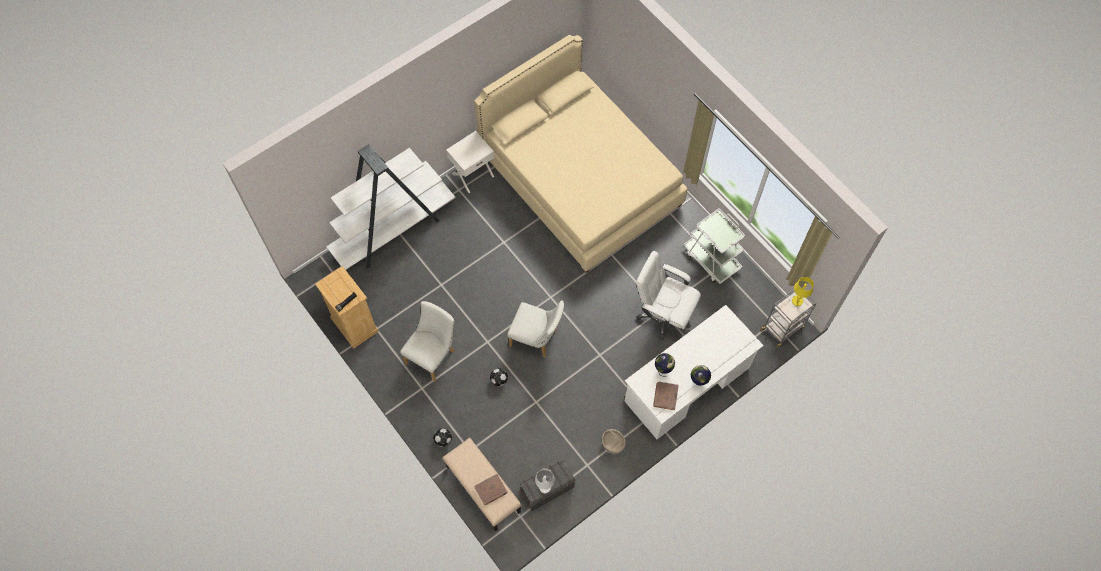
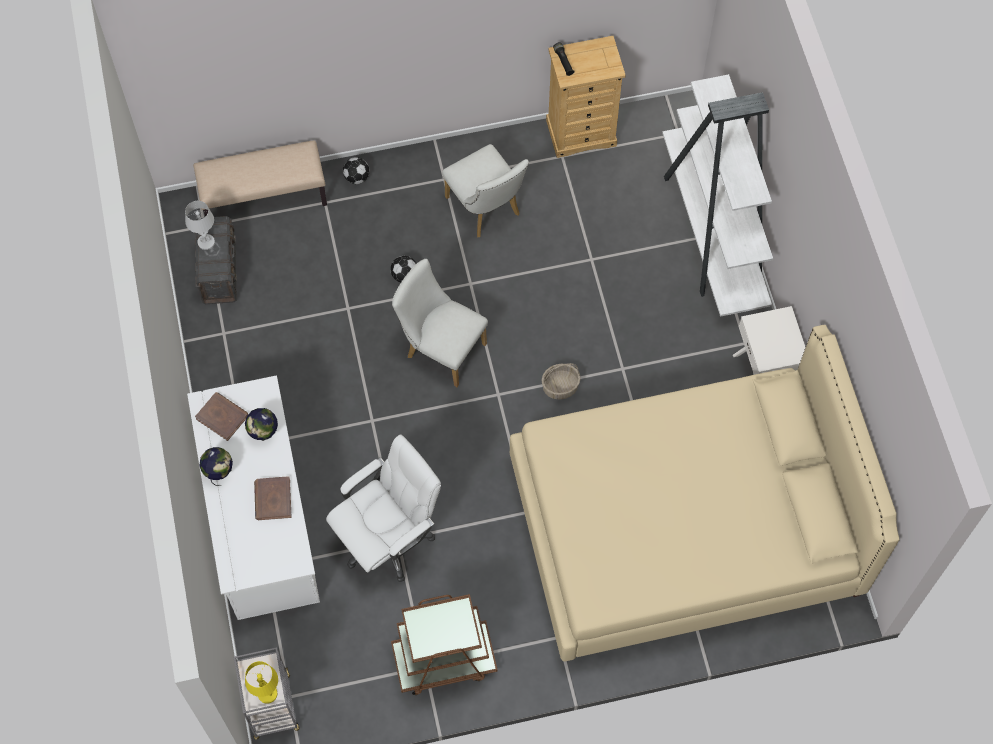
camera: 115 degrees right, 0 degrees up
brown book [474,474,508,505] -> brown book moved to [254,476,291,520]
white chair [507,300,564,358] -> white chair turned 75 degrees clockwise [392,259,488,387]
basket [602,429,626,454] -> basket moved to [542,363,581,400]
white cart [684,208,745,284] -> brown cart [391,594,498,695]

